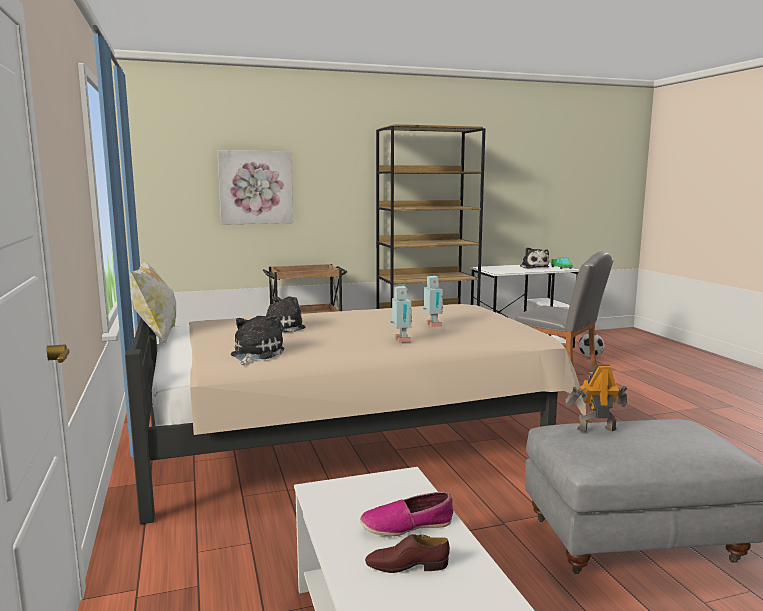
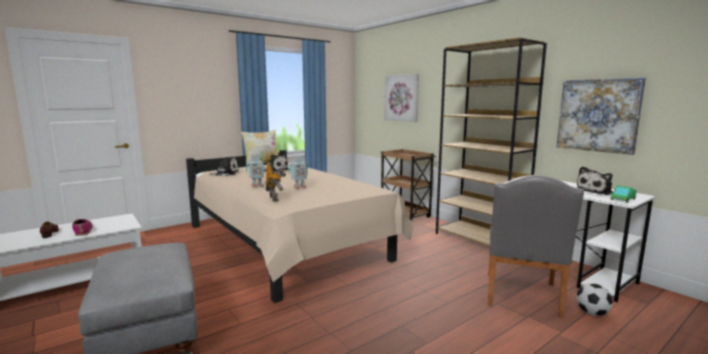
camera: 70 degrees right, 0 degrees up
toy robot [565,364,627,432] -> toy robot moved to [265,162,286,202]
none -> picture [557,78,646,155]

